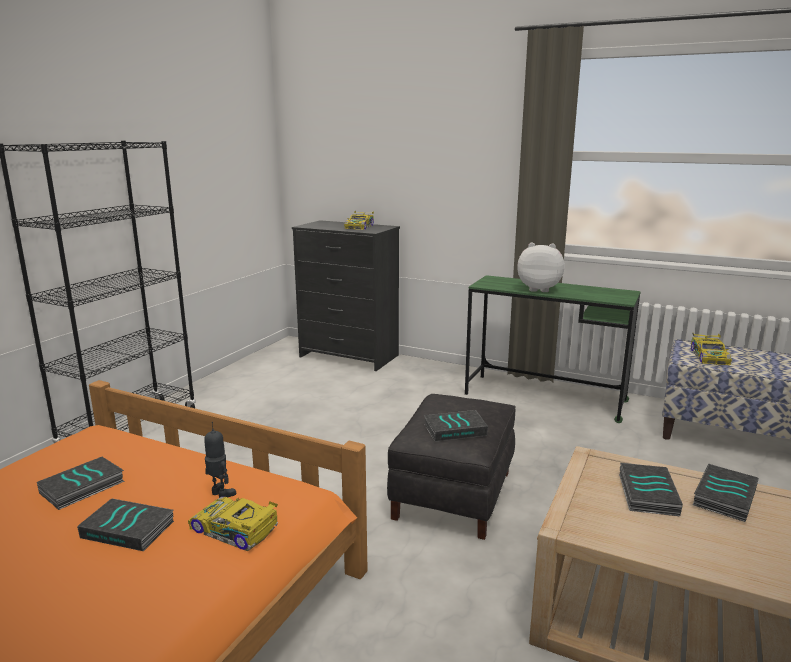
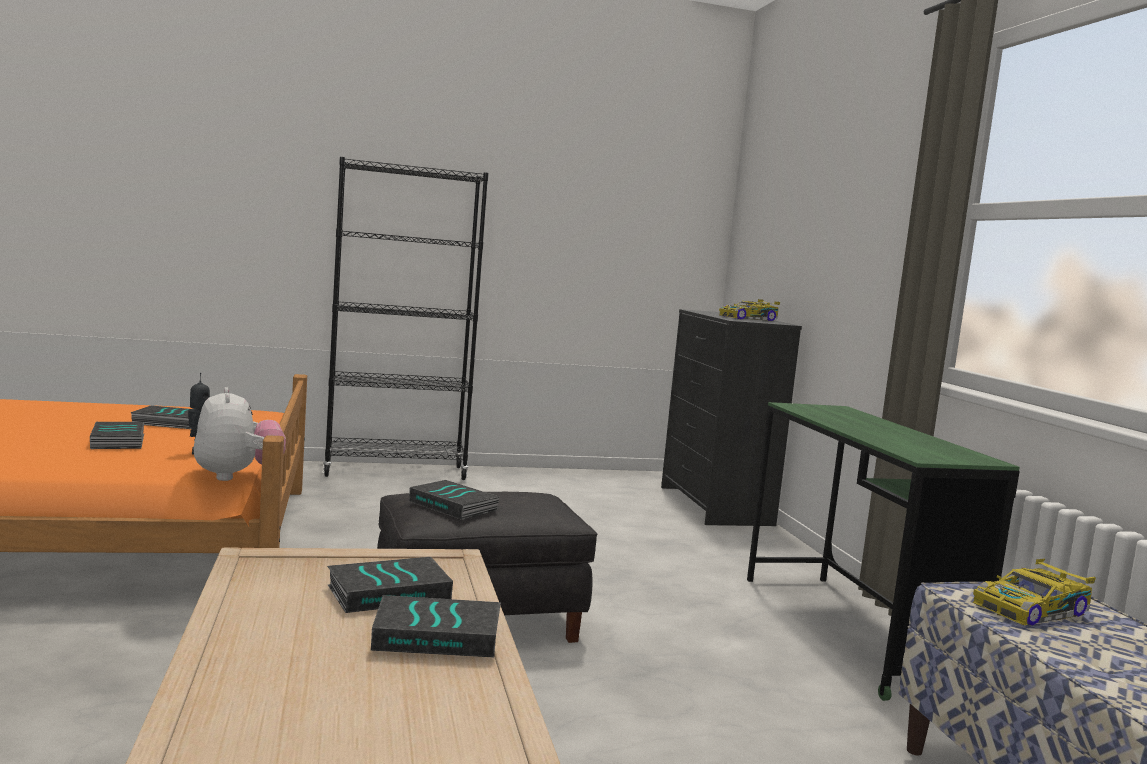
camera: 50 degrees right, 10 degrees down
toy car [188,497,278,551] -> none
plush toy [517,243,565,292] -> plush toy moved to [194,387,286,481]

